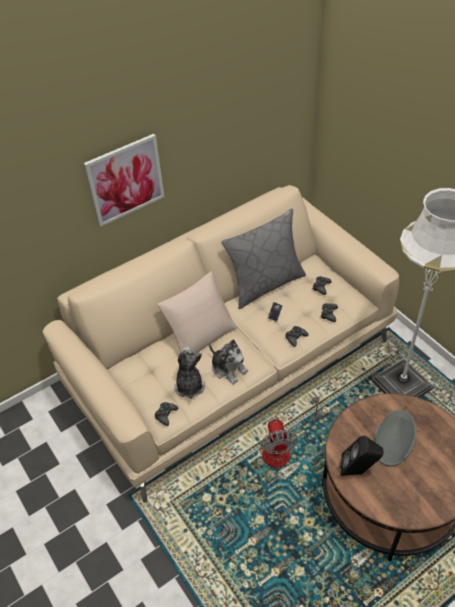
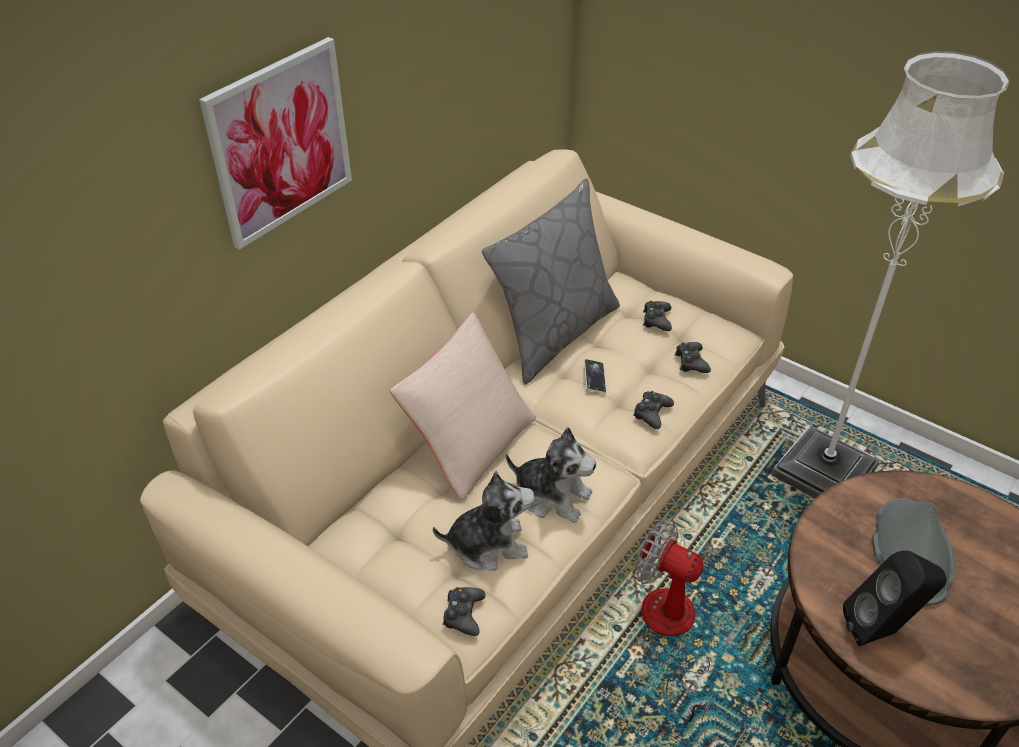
camera: 20 degrees left, 5 degrees down
plush toy [174,346,205,399] -> plush toy turned 105 degrees clockwise [433,471,535,571]
fan [261,396,320,468] -> fan turned 150 degrees clockwise [636,518,712,722]

